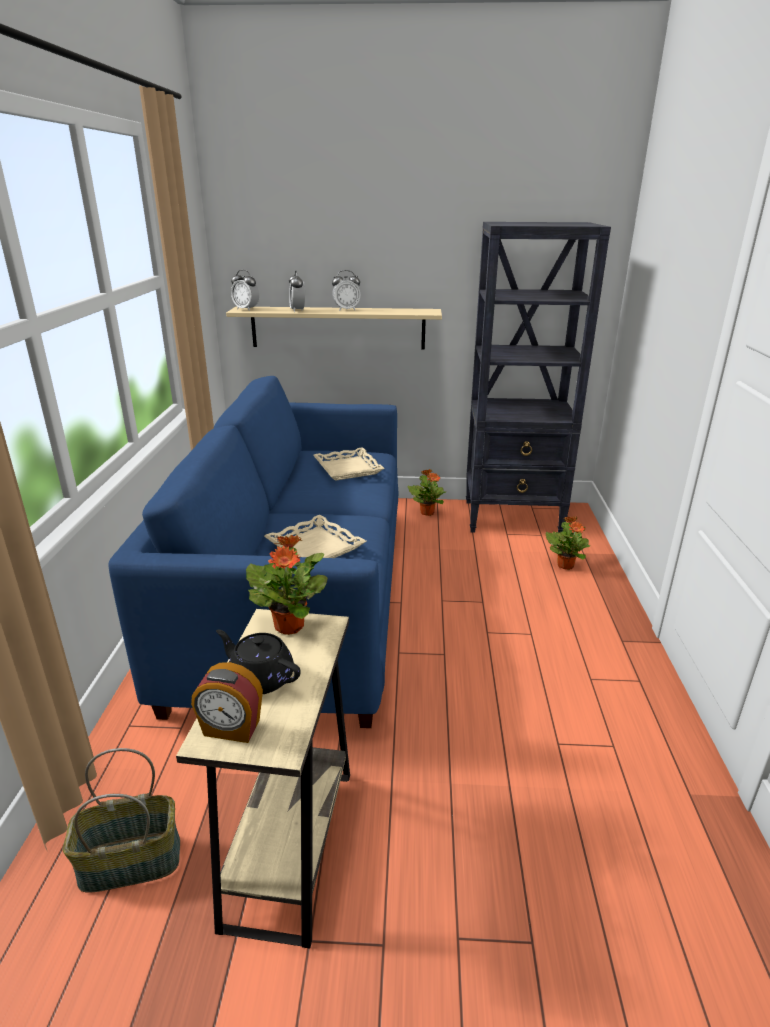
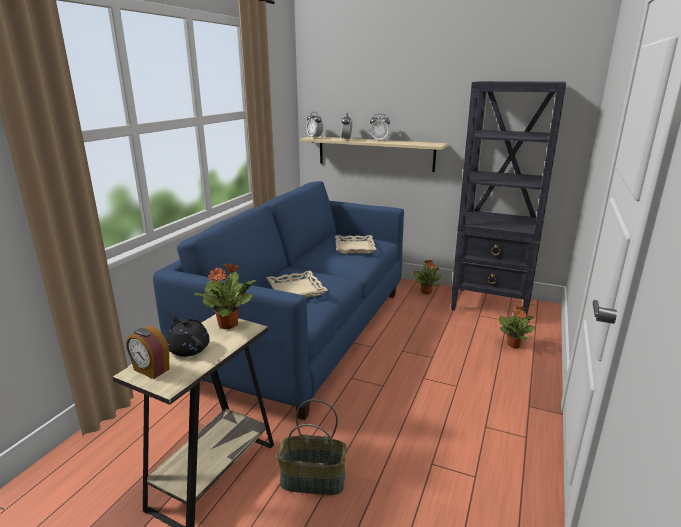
camera: 20 degrees right, 5 degrees down
basket [63,748,180,893] -> basket moved to [277,399,347,495]

